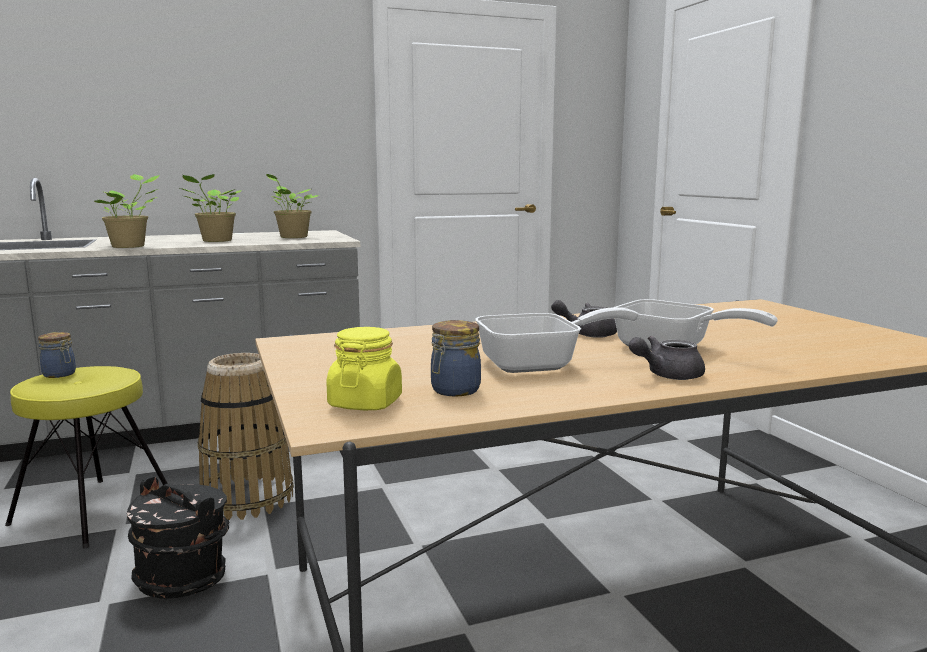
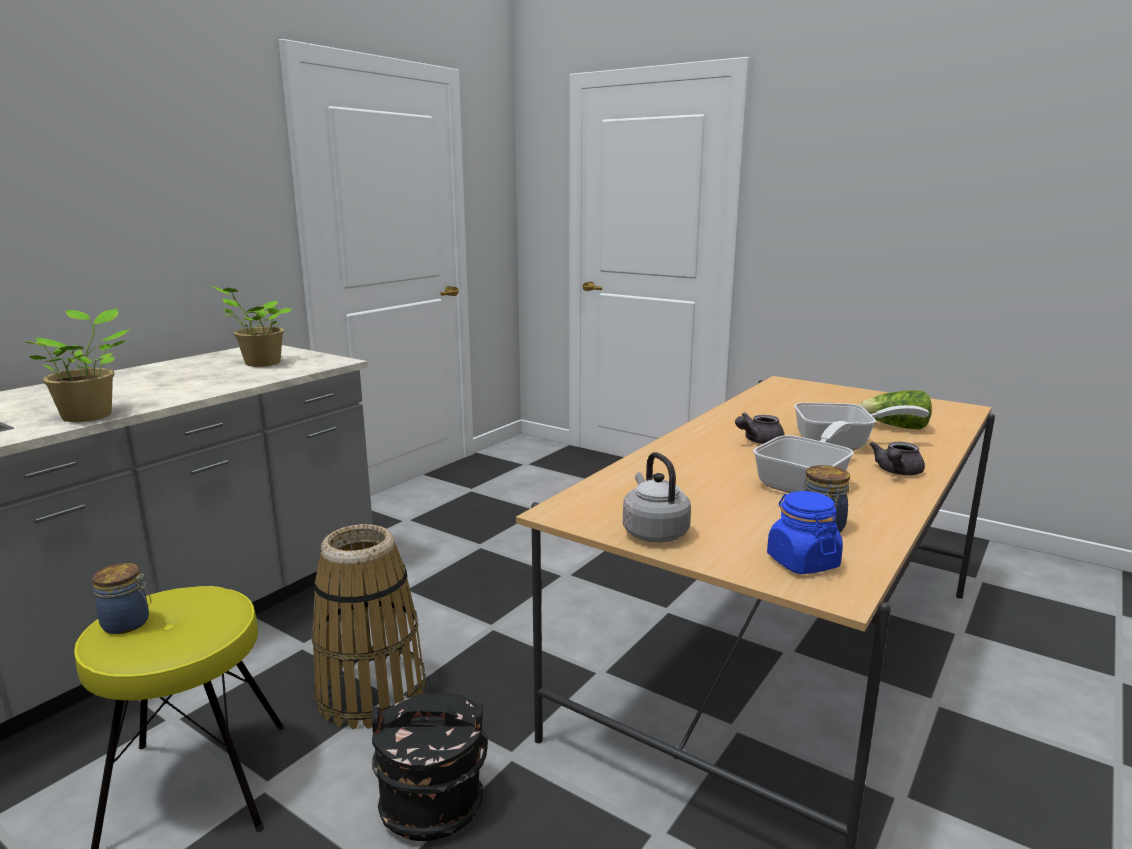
camera: 35 degrees left, 5 degrees up
potted plant [180,174,242,242] -> none
yellow jar [326,327,402,410] -> blue jar [767,491,843,574]
none -> grey kettle [623,452,691,543]
none -> lettuce [858,390,932,430]

